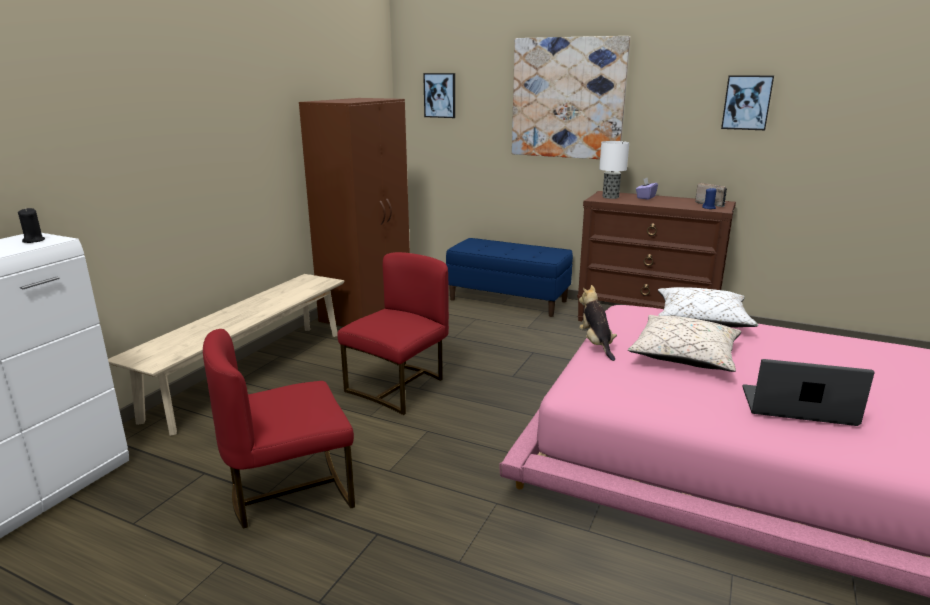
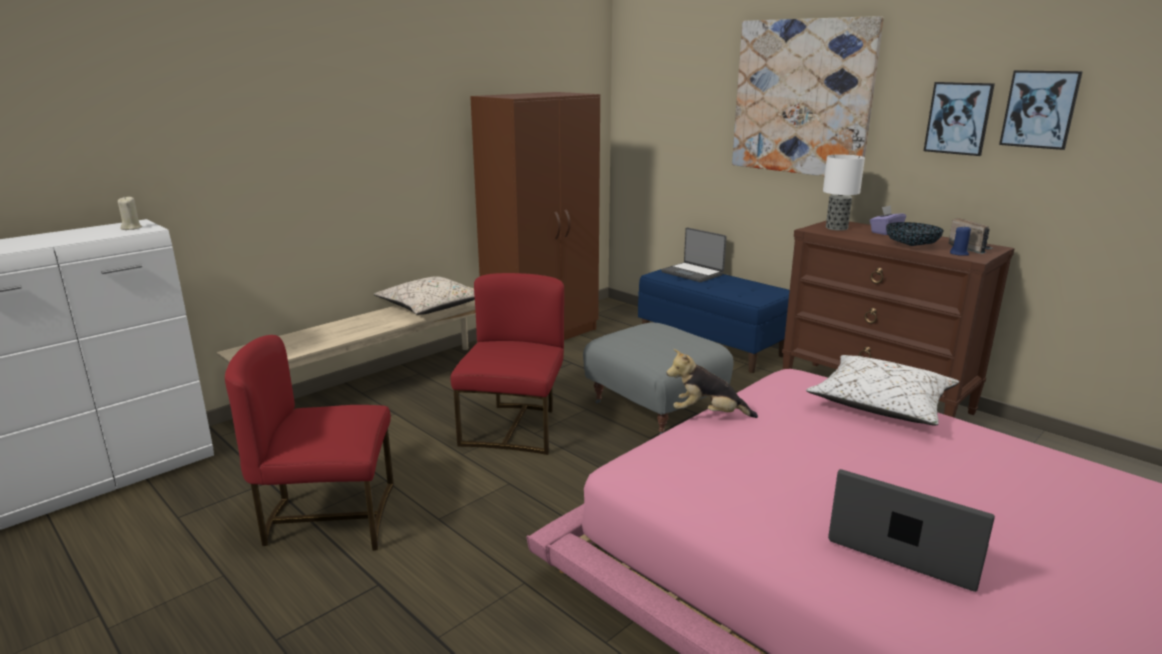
camera: 20 degrees right, 0 degrees up
black candle [18,208,45,243] -> beige candle [118,196,142,230]
red chair [337,252,449,415] -> red chair turned 45 degrees counterclockwise [451,273,564,455]
picture [423,73,455,118] -> picture moved to [924,82,995,156]
plush toy [579,285,617,361] -> plush toy turned 90 degrees counterclockwise [666,349,758,418]
beige pillow [628,315,741,372] -> beige pillow moved to [374,276,475,315]
none -> grey ottoman [583,322,734,434]
none -> laptop [661,227,727,282]
none -> bowl [886,222,944,246]

